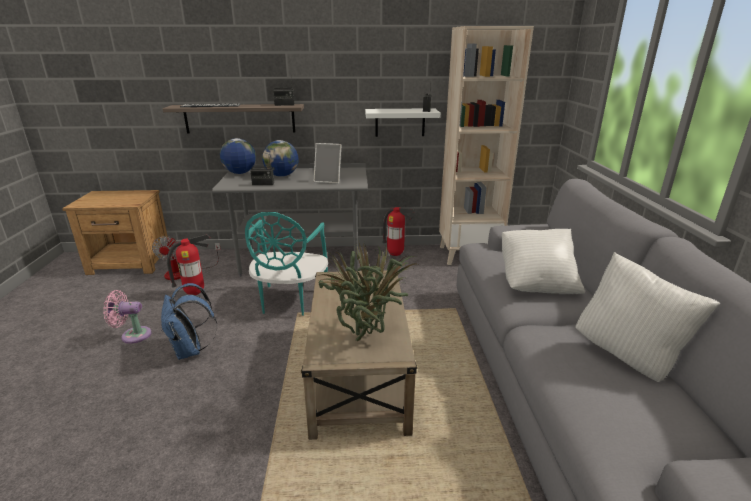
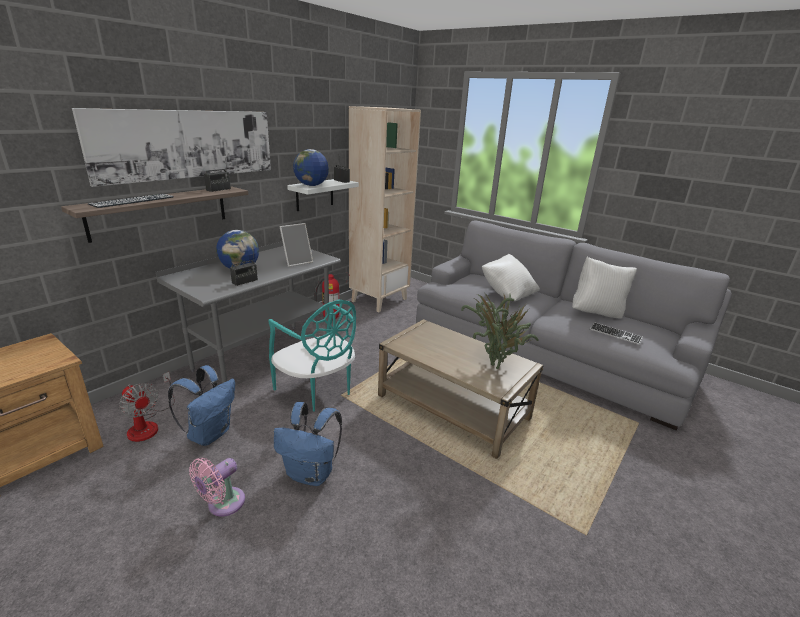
camera: 50 degrees left, 0 degrees up
fire extinguisher [167,234,210,295] -> blue backpack [168,365,235,446]
globe [220,138,256,174] -> globe moved to [293,149,329,186]
none -> picture [72,108,271,187]
none -> keyboard [590,322,643,345]

